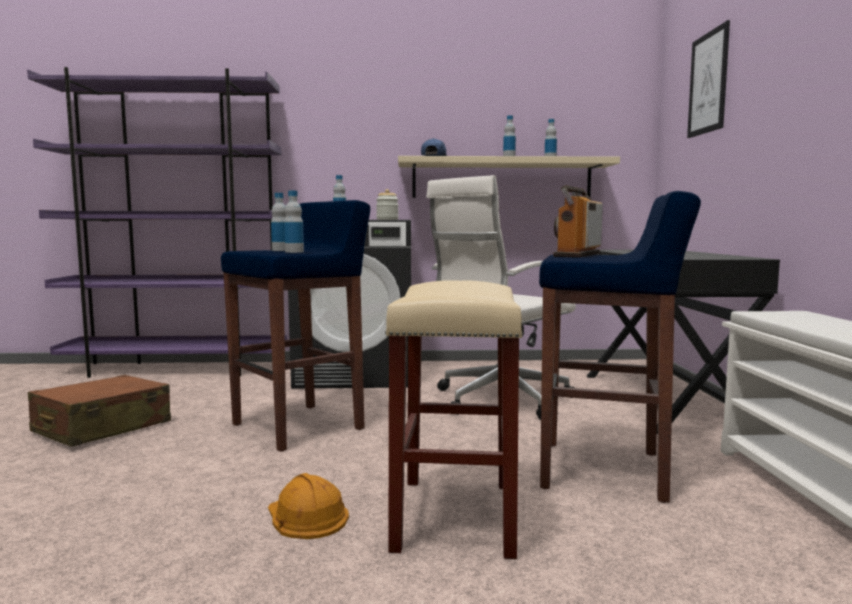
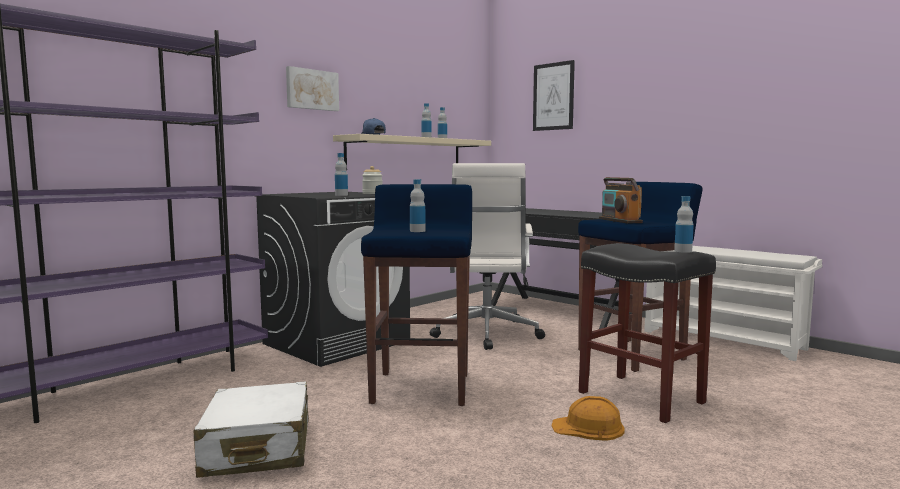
camera: 45 degrees left, 0 degrees up
brown suitcase [28,375,171,447] -> white suitcase [193,382,309,478]
bottle [284,191,304,253] -> bottle moved to [674,196,694,253]
beige stool [385,280,523,559] -> black stool [579,243,716,423]
none -> picture [286,66,339,111]

